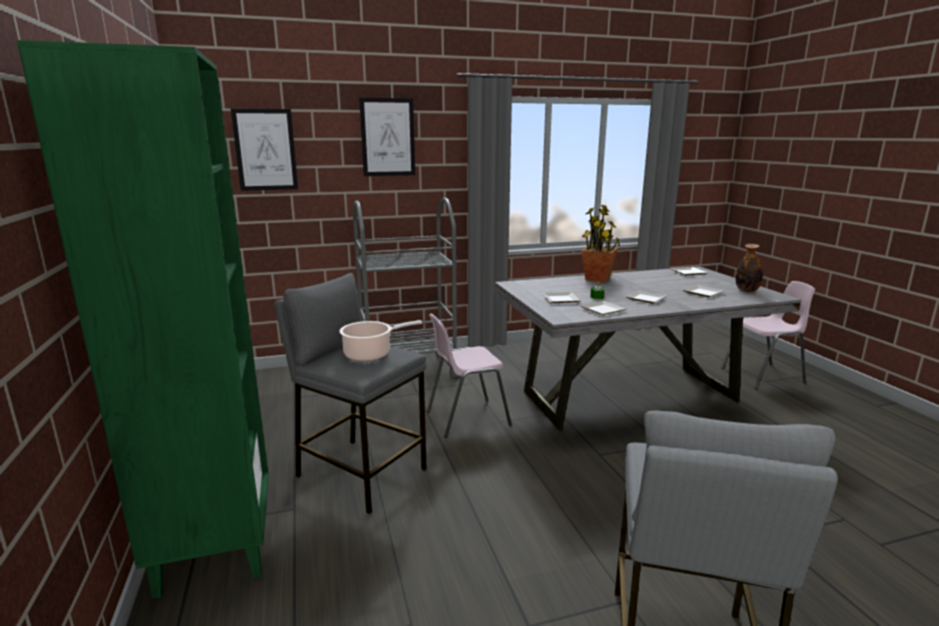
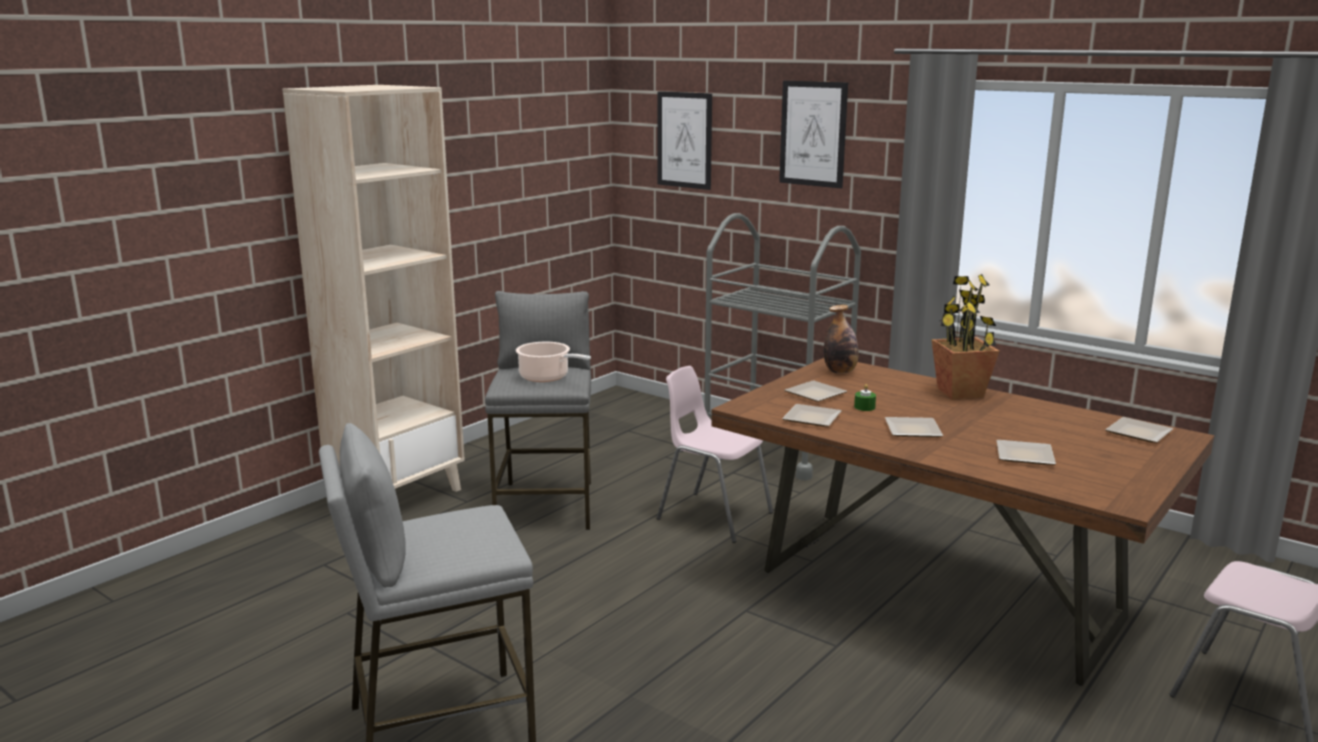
camera: 55 degrees right, 0 degrees up
green bookcase [17,40,269,599] -> beige bookcase [282,85,465,492]
grey dining table [495,266,801,431] -> brown dining table [711,358,1215,686]
bottle [736,244,763,292] -> bottle moved to [824,305,859,374]

